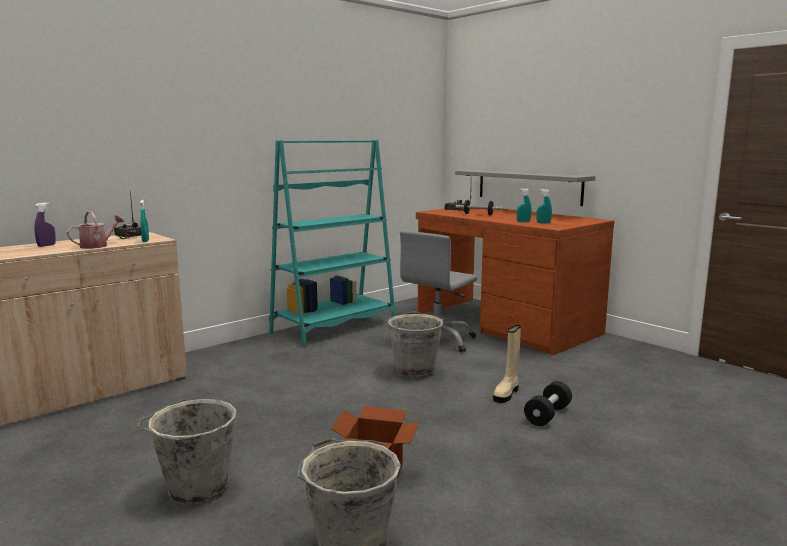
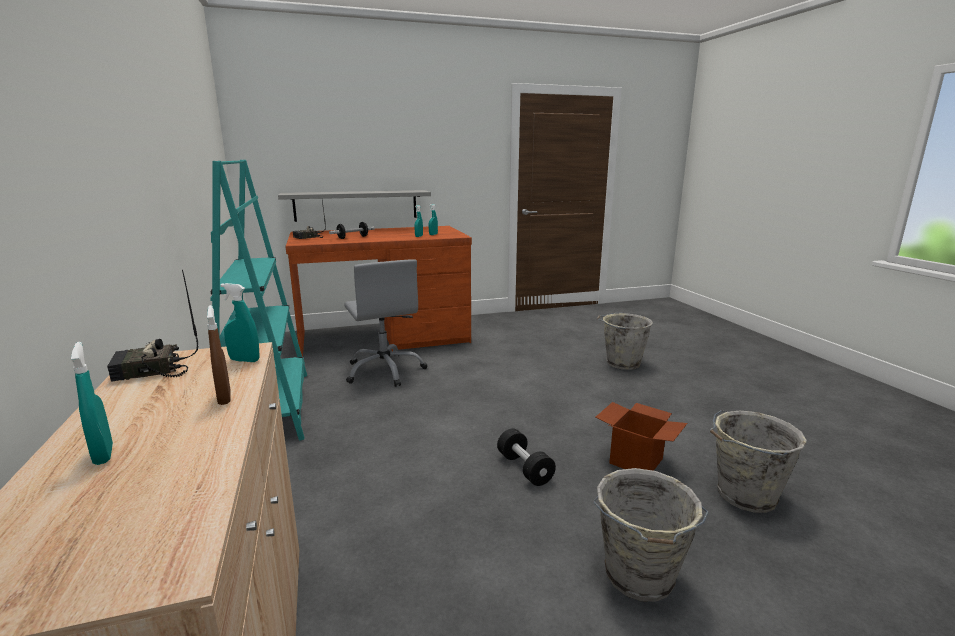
camera: 65 degrees left, 5 degrees up
purple spray bottle [34,202,56,247] -> turquoise spray bottle [71,342,113,465]
watering can [67,211,124,249] -> brown spray bottle [207,305,231,405]
grey bucket [386,312,444,379] -> grey bucket moved to [597,312,653,370]
beige boot [493,325,521,403] -> none
black dumbbell [524,381,572,426] -> black dumbbell moved to [497,428,556,486]

